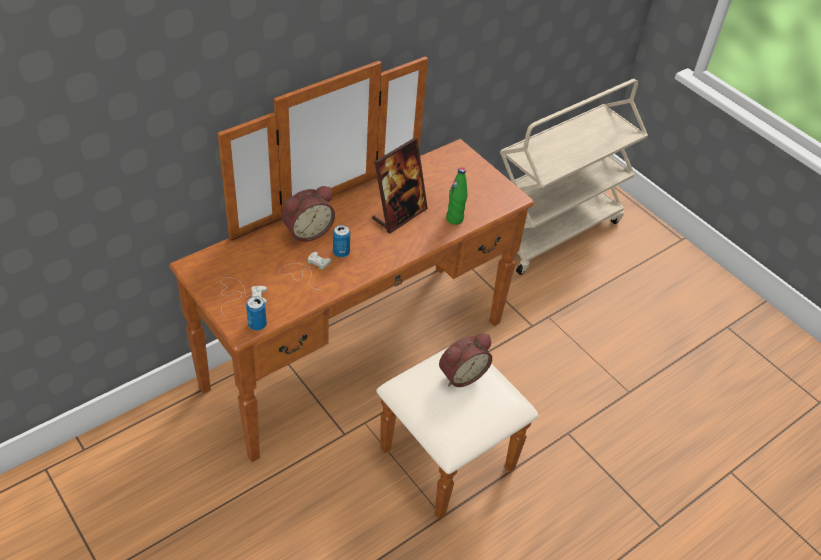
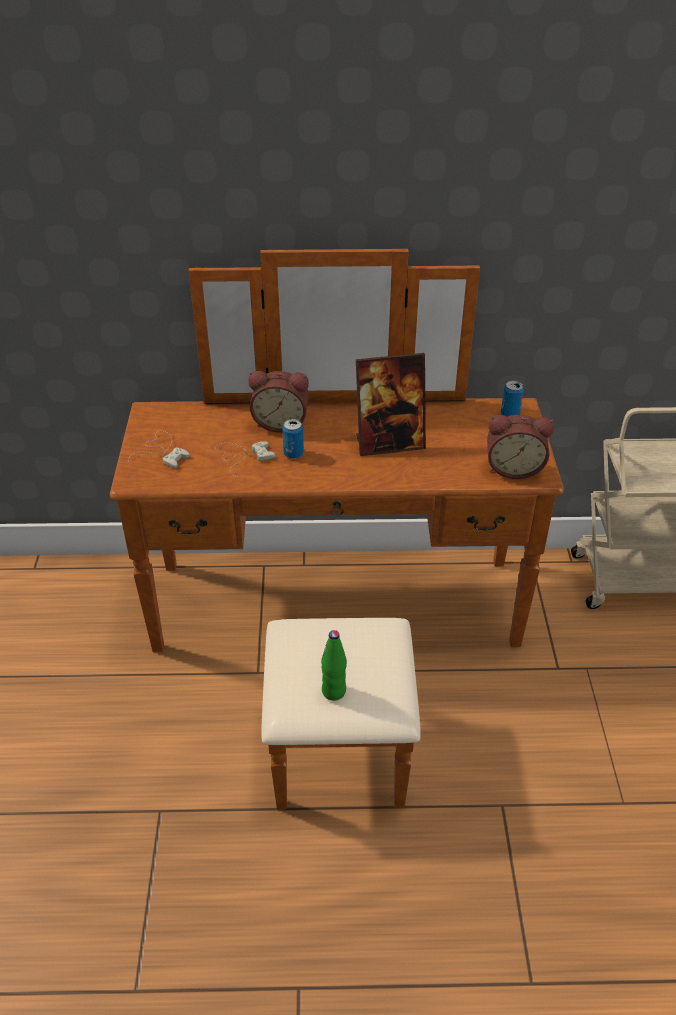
camera: 40 degrees right, 5 degrees down
can [246,296,267,331] -> can moved to [501,380,524,417]
alarm clock [439,334,492,387] -> alarm clock moved to [487,415,554,479]
green bottle [446,168,468,225] -> green bottle moved to [321,630,347,701]

